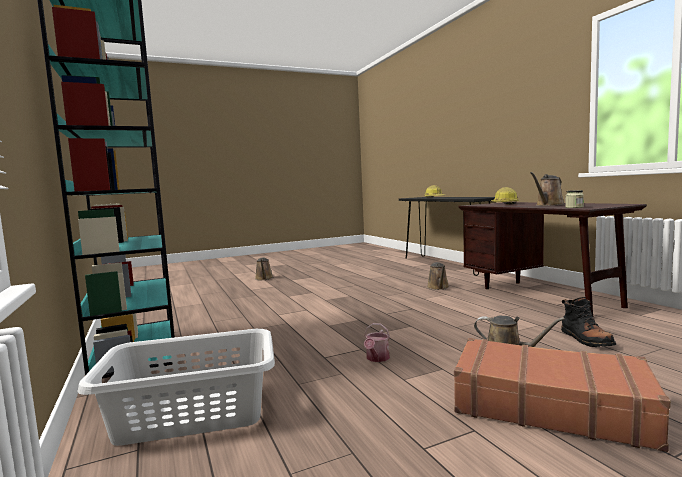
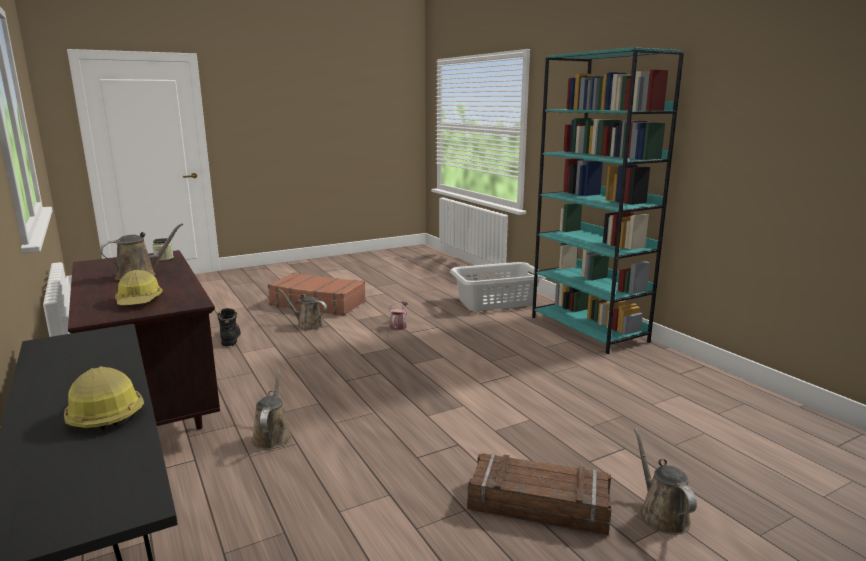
camera: 175 degrees right, 10 degrees up
none -> crate [467,453,611,535]

